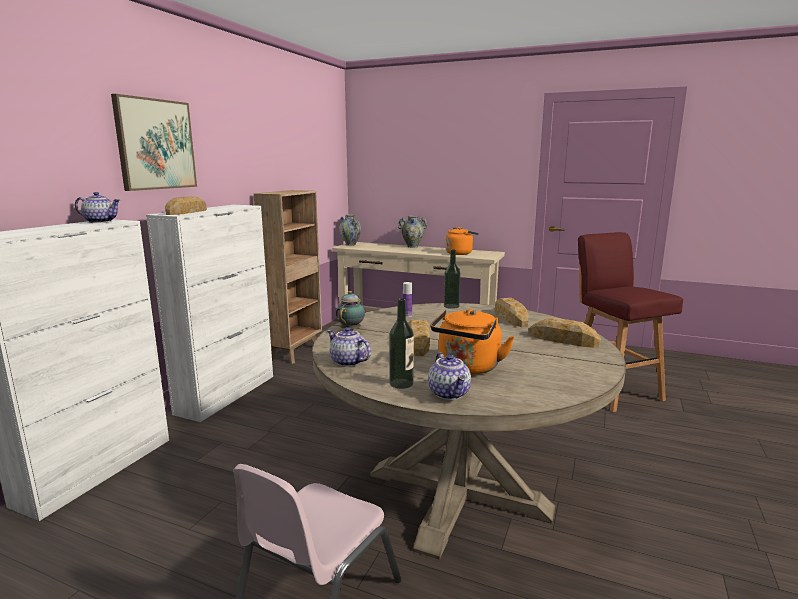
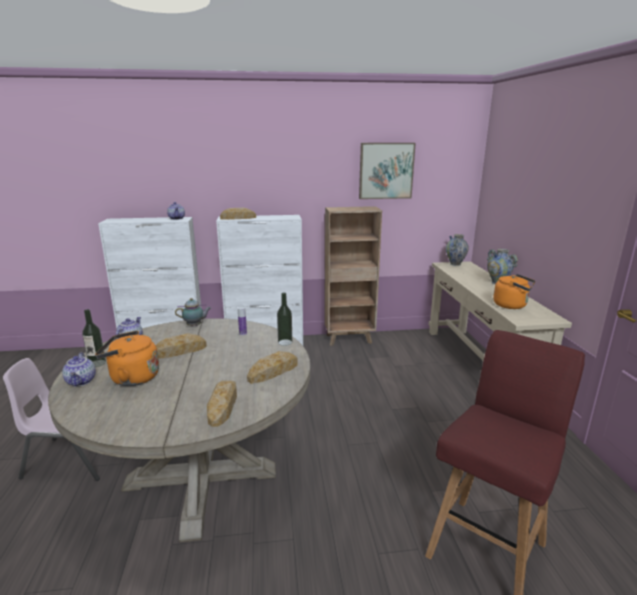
camera: 60 degrees right, 5 degrees up
picture [111,94,197,191] -> picture moved to [359,143,416,199]
teapot [428,352,471,400] -> teapot turned 60 degrees counterclockwise [62,352,96,387]

